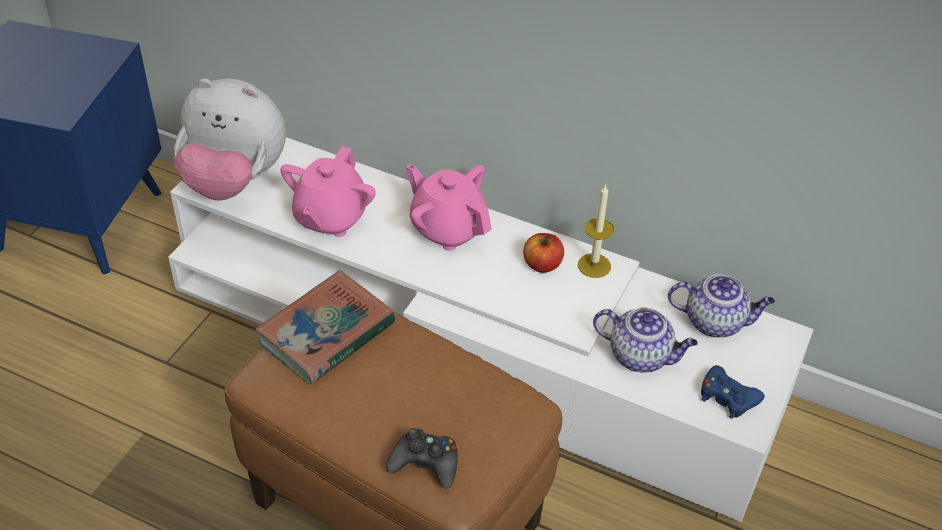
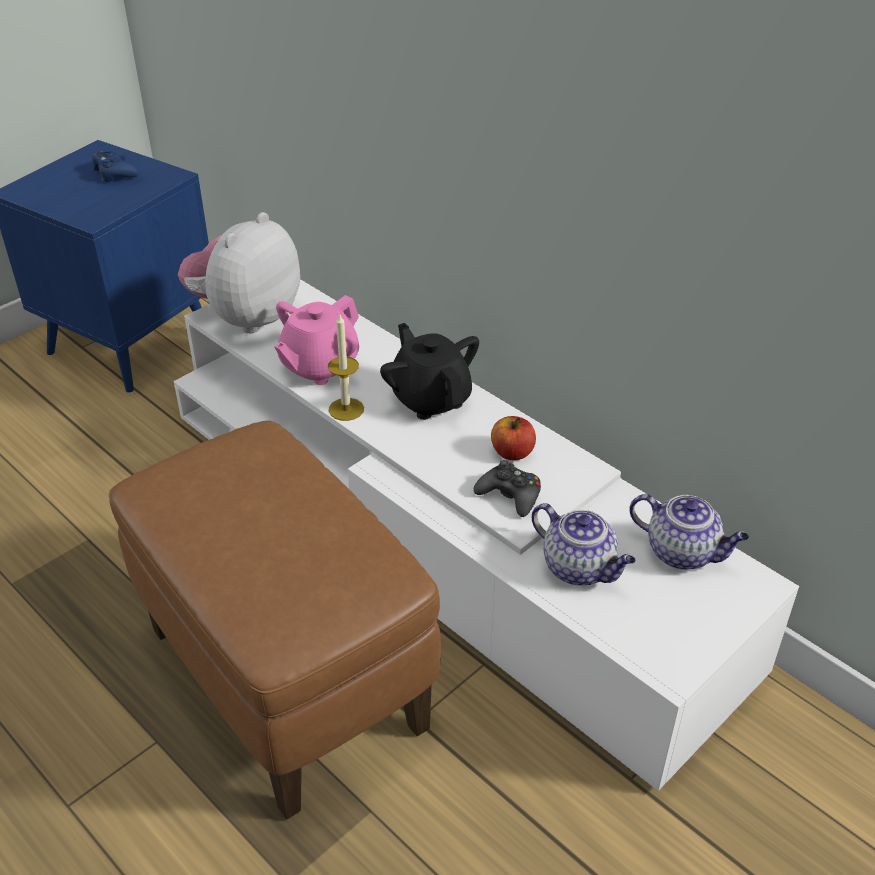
camera: 20 degrees right, 5 degrees down
plush toy [174,78,286,201] -> plush toy turned 90 degrees clockwise [178,212,300,333]
book [255,270,395,384] -> none
black game controller [386,428,458,489] -> black game controller moved to [474,460,541,517]
pink teapot [406,164,492,251] -> black teapot [380,323,479,420]
candle [578,184,614,278] -> candle moved to [328,313,364,421]
blue game controller [701,365,765,419] -> blue game controller moved to [91,149,139,182]

